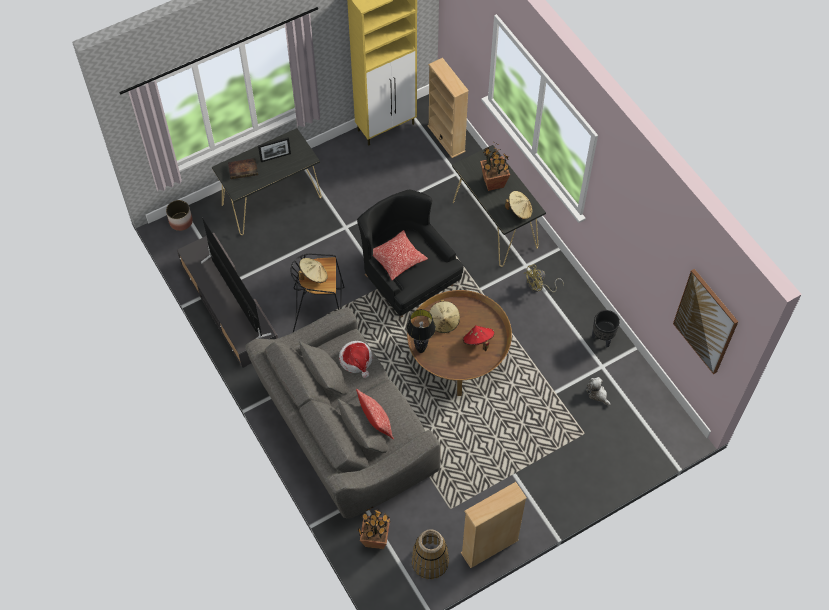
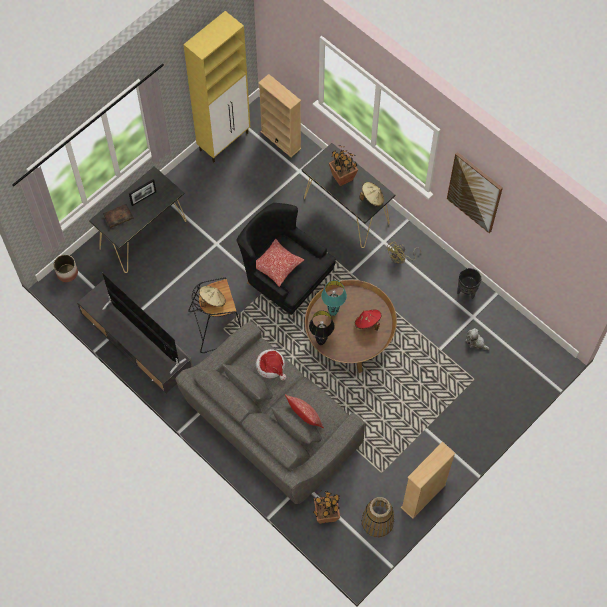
camera: 15 degrees left, 5 degrees up
beige hat [428,299,460,333] -> turquoise table lamp [321,280,347,316]
picture [673,269,738,374] -> picture moved to [447,152,503,233]

